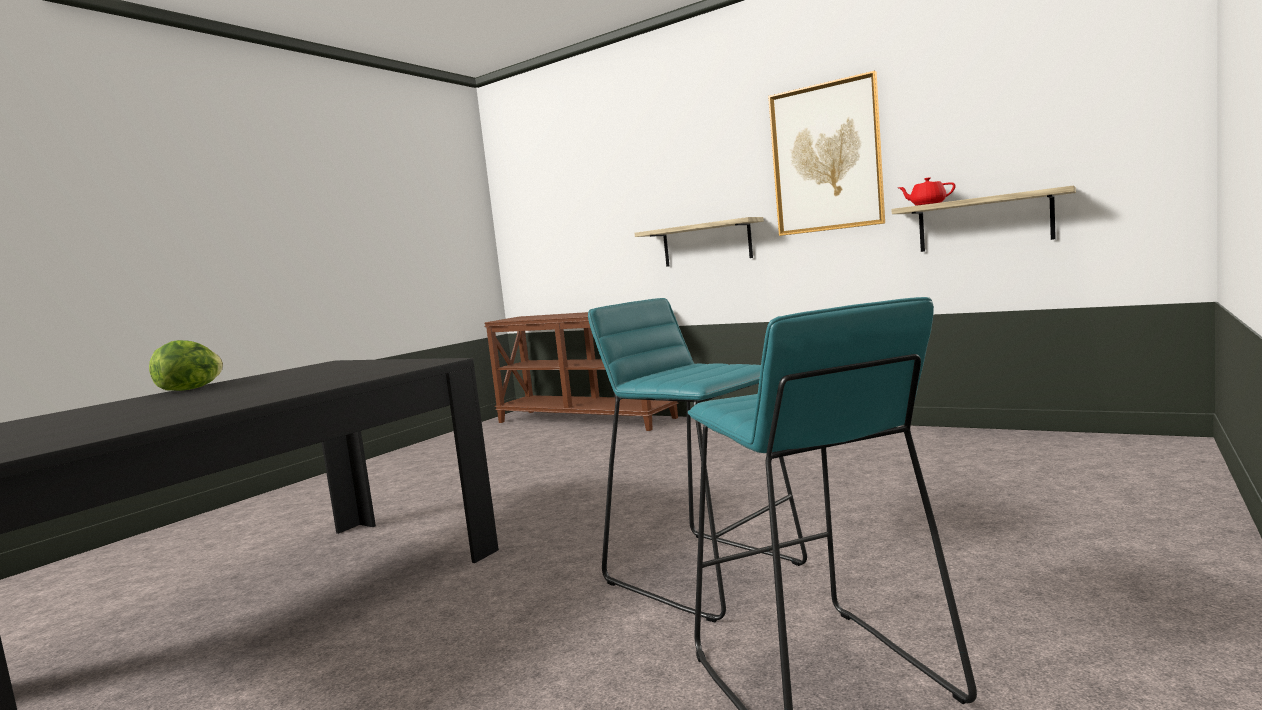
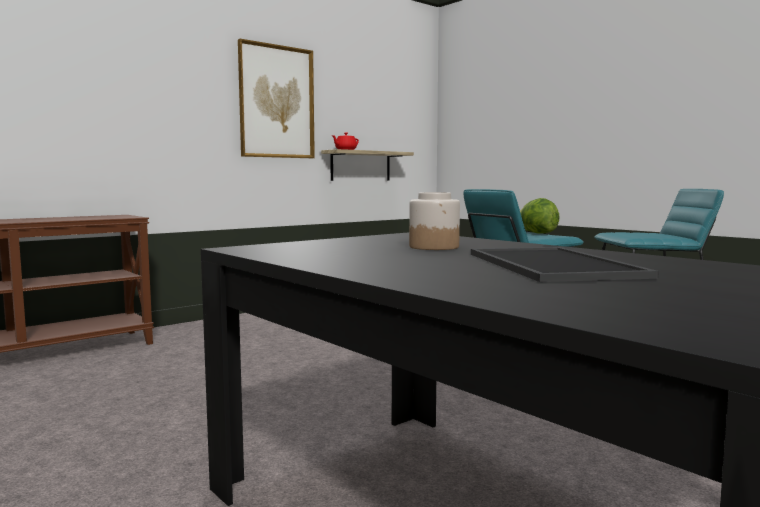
camera: 75 degrees left, 0 degrees up
lettuce [149,340,223,391] -> lettuce moved to [520,198,560,234]
shelf [634,217,764,267] -> none
none -> jar [409,192,460,250]
none -> tray [471,247,659,282]

